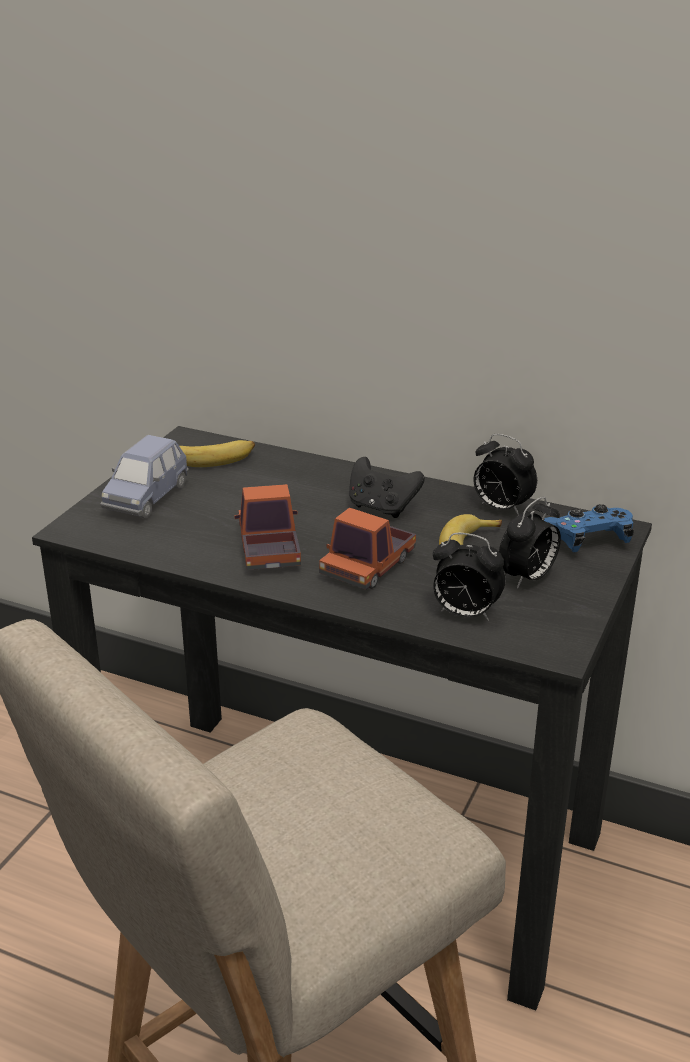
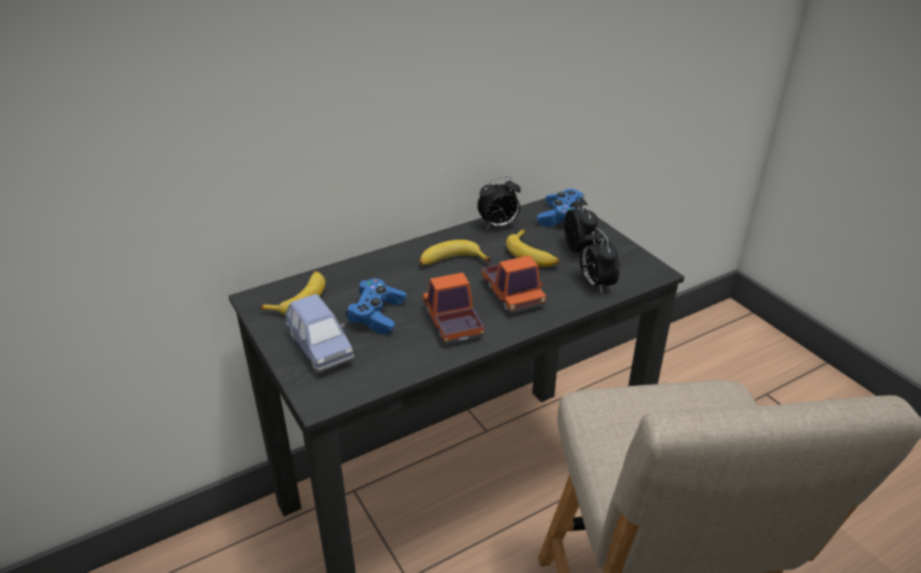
camera: 55 degrees left, 5 degrees up
toy truck [234,484,301,570] -> toy truck turned 45 degrees clockwise [423,272,484,344]
black game controller [349,457,425,518] -> banana [419,240,491,266]
alarm clock [433,533,506,621] -> alarm clock turned 105 degrees clockwise [580,228,620,294]
none -> blue game controller [345,278,406,334]

